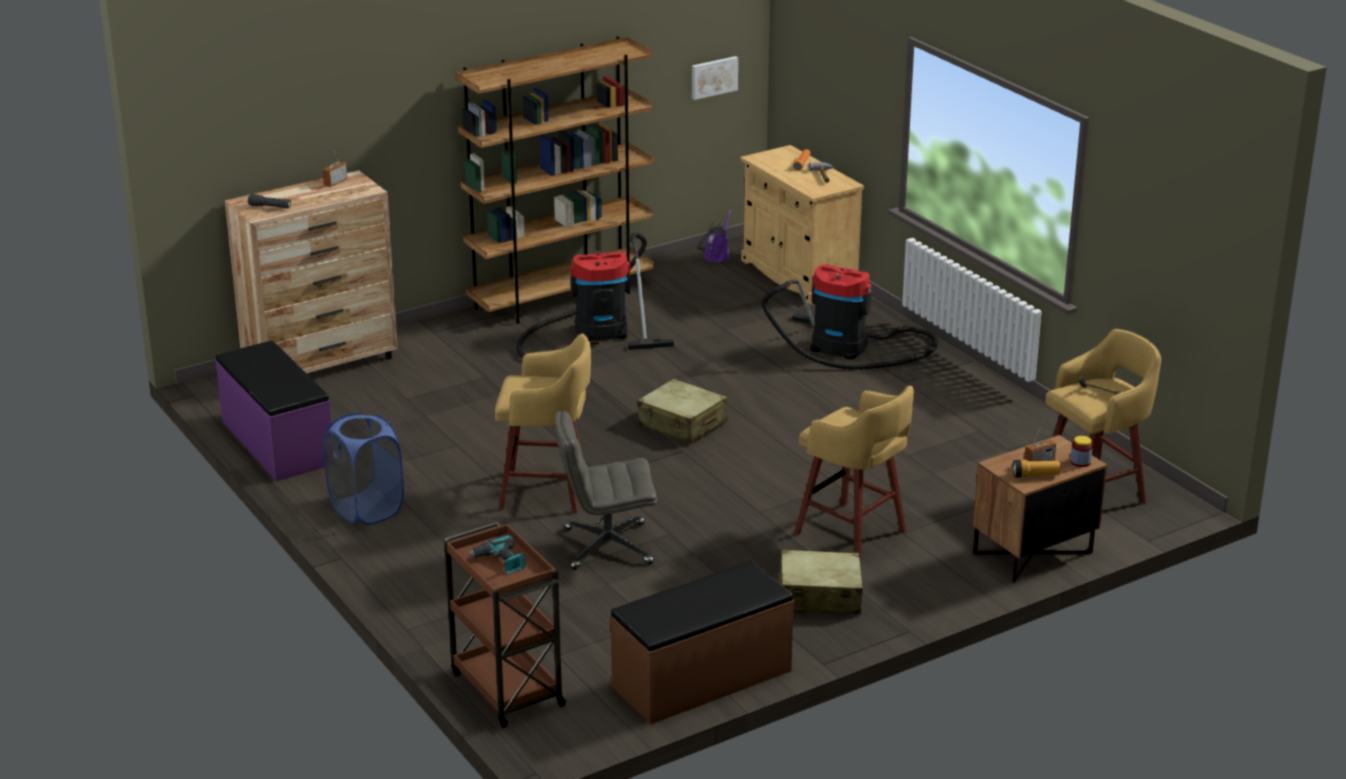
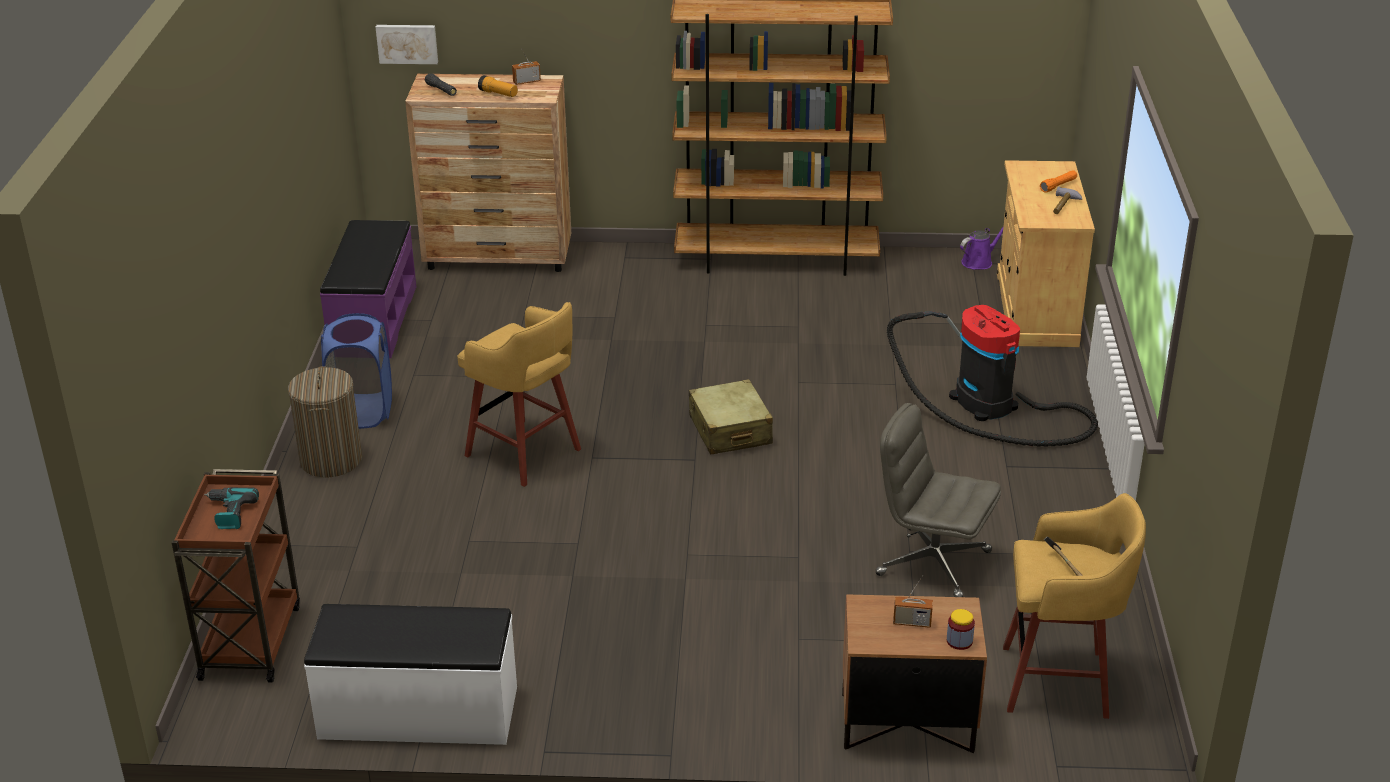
camera: 35 degrees right, 5 degrees up
vacuum cleaner [516,232,674,359] -> none
grey office chair [555,411,657,570] -> grey office chair moved to [875,403,1001,597]
brown bench [610,561,794,725] -> white bench [304,604,517,745]
picture [692,56,738,100] -> picture moved to [376,25,438,64]
beige suitcase [774,549,863,614] -> none
yellow stool [794,386,914,561] -> none
flashlight [1013,460,1060,477] -> flashlight moved to [478,75,518,97]
none -> laundry basket [288,366,362,477]

